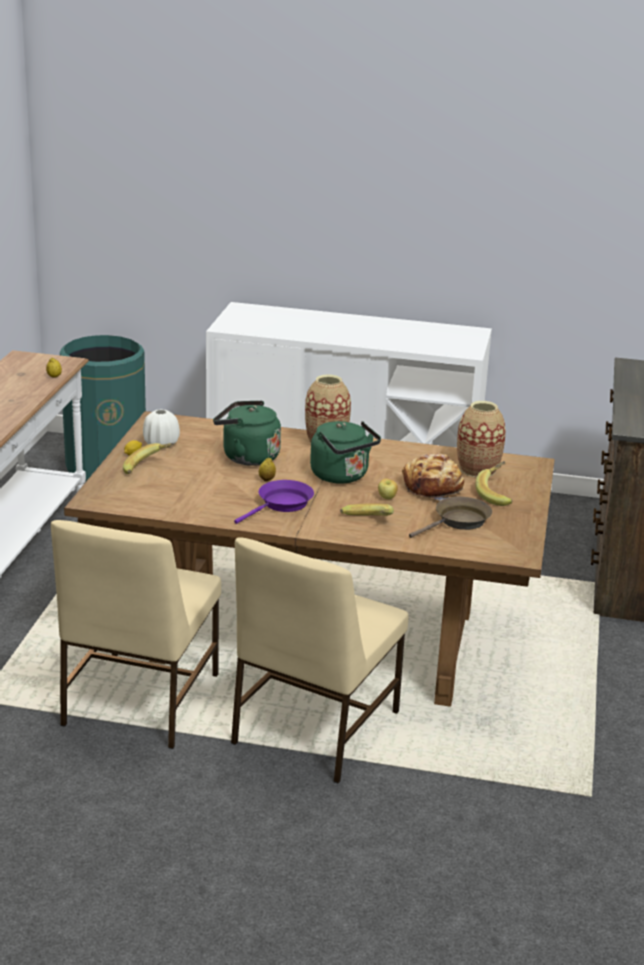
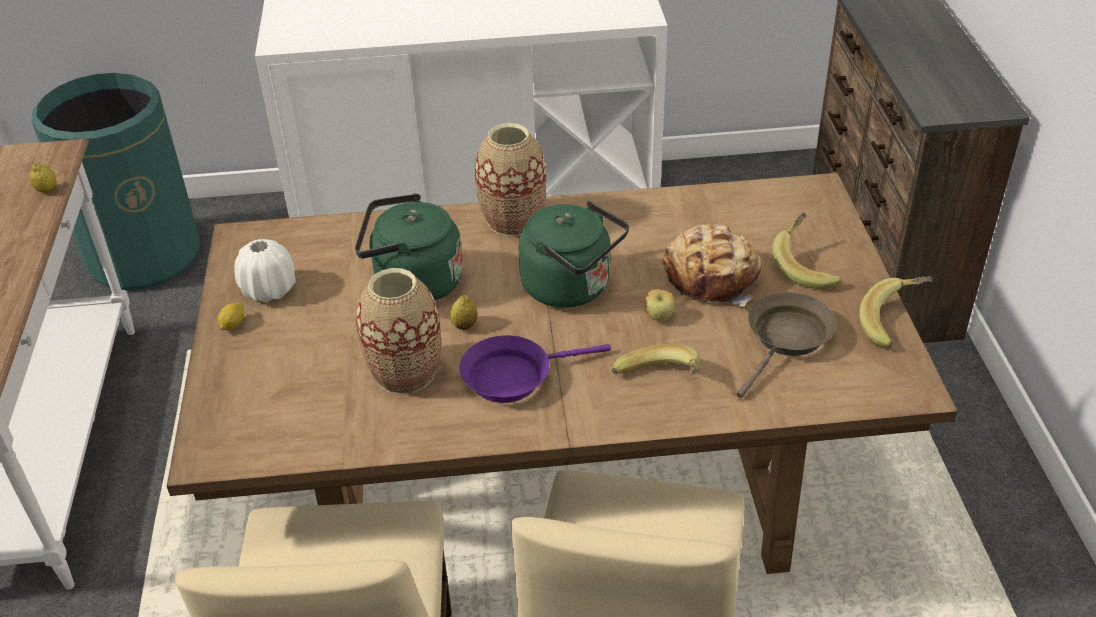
camera: 15 degrees left, 15 degrees up
banana [123,443,174,474] -> banana moved to [859,277,933,347]
purple frying pan [234,480,314,524] -> purple frying pan turned 135 degrees counterclockwise [459,335,611,403]
vase [457,401,506,477] -> vase moved to [356,268,441,395]

